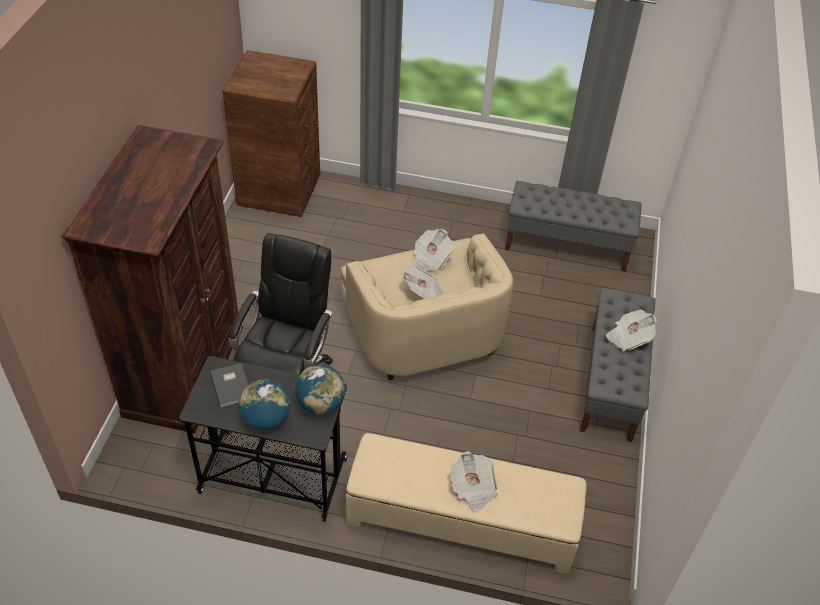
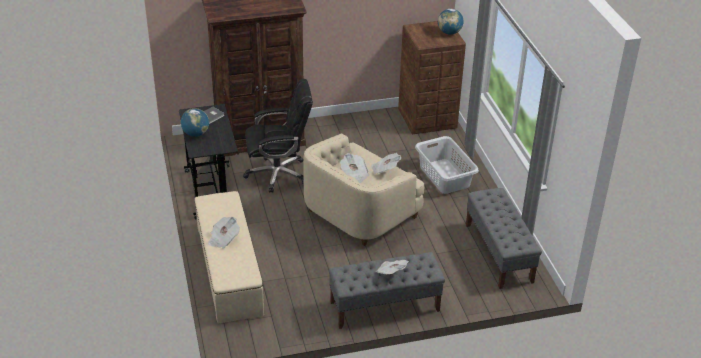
camera: 65 degrees right, 10 degrees down
globe [295,364,345,414] -> globe moved to [438,9,464,35]
none -> grey laundry basket [415,136,479,194]

